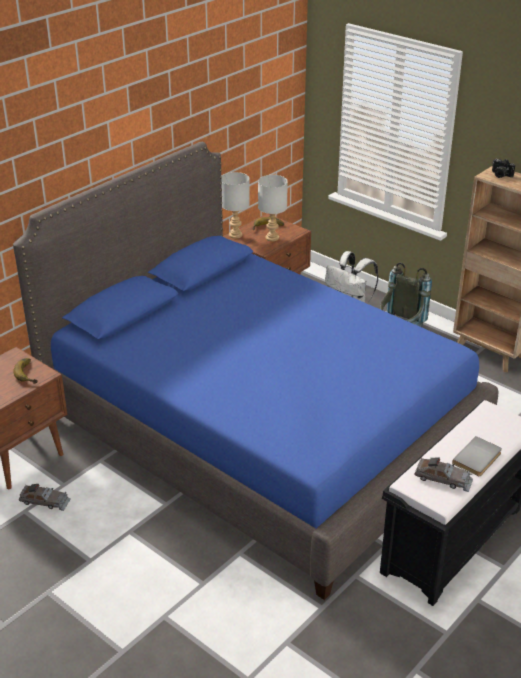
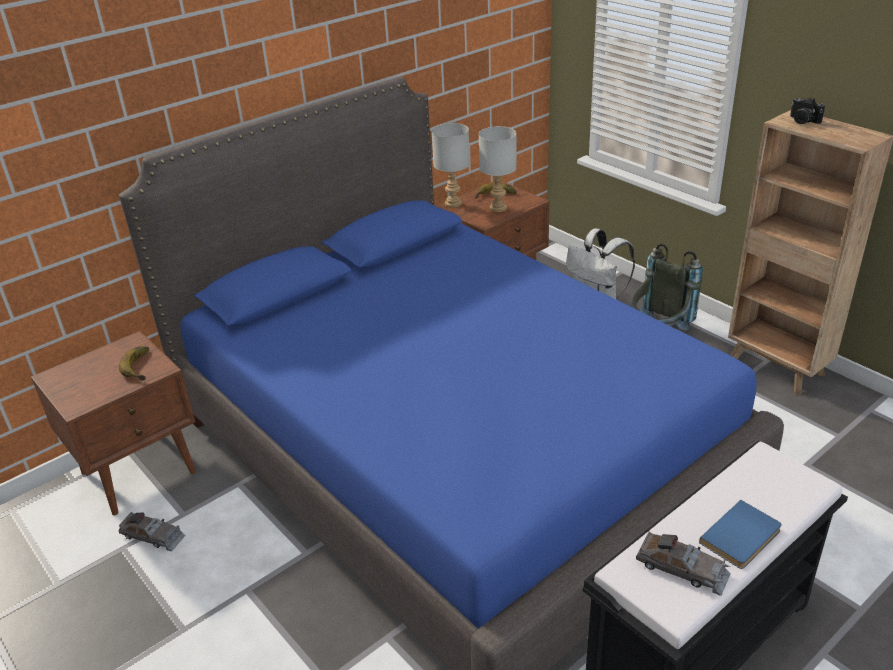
camera: 10 degrees right, 0 degrees up
grey book [452,436,502,476] -> blue book [699,500,782,569]

